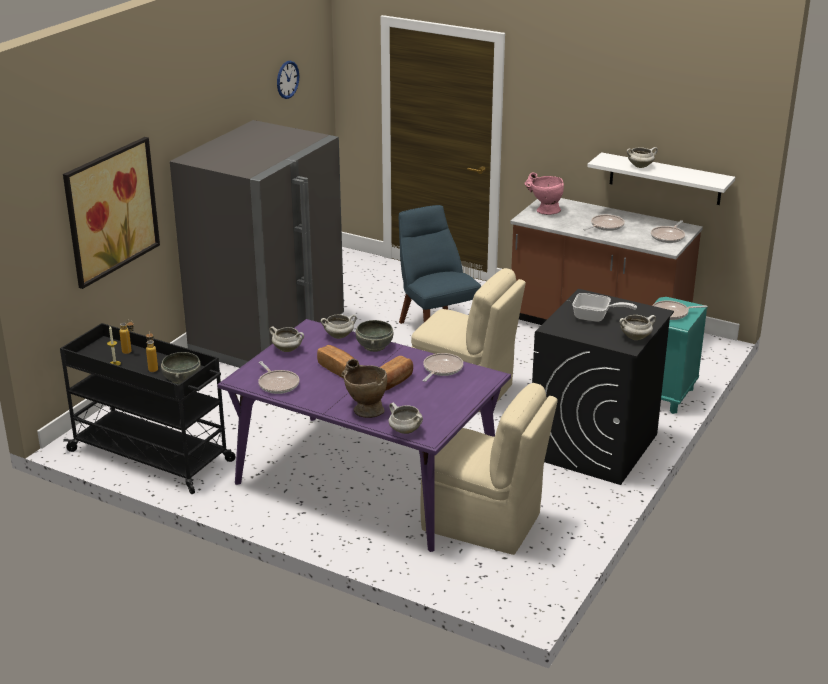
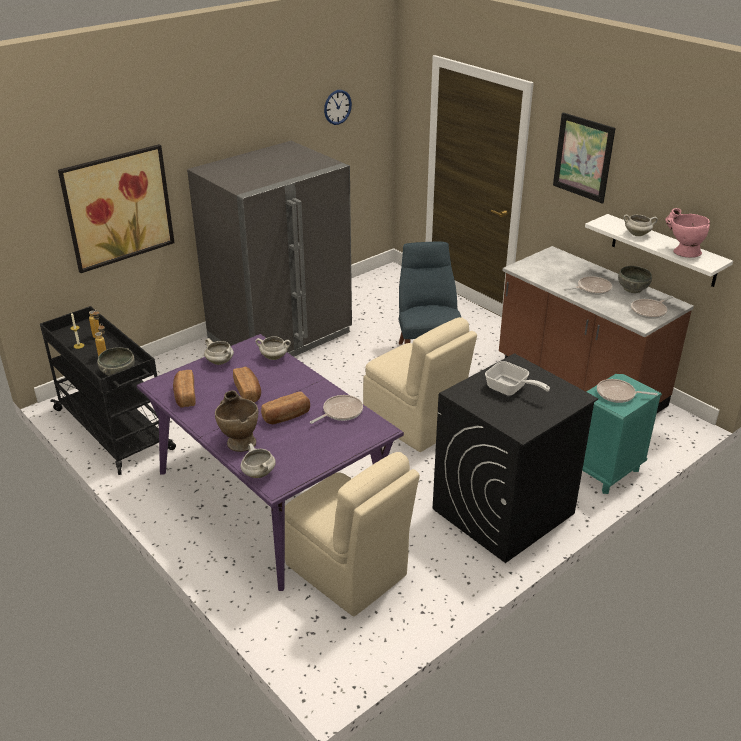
camera: 20 degrees right, 5 degrees up
frying pan [258,361,299,394] -> bread [173,370,196,407]
grey bowl [356,320,393,352] -> grey bowl moved to [618,266,652,293]
pink vase [524,173,564,215] -> pink vase moved to [665,208,710,258]
white cooking pot [619,315,656,340] -> none
none -> picture [553,112,616,204]

